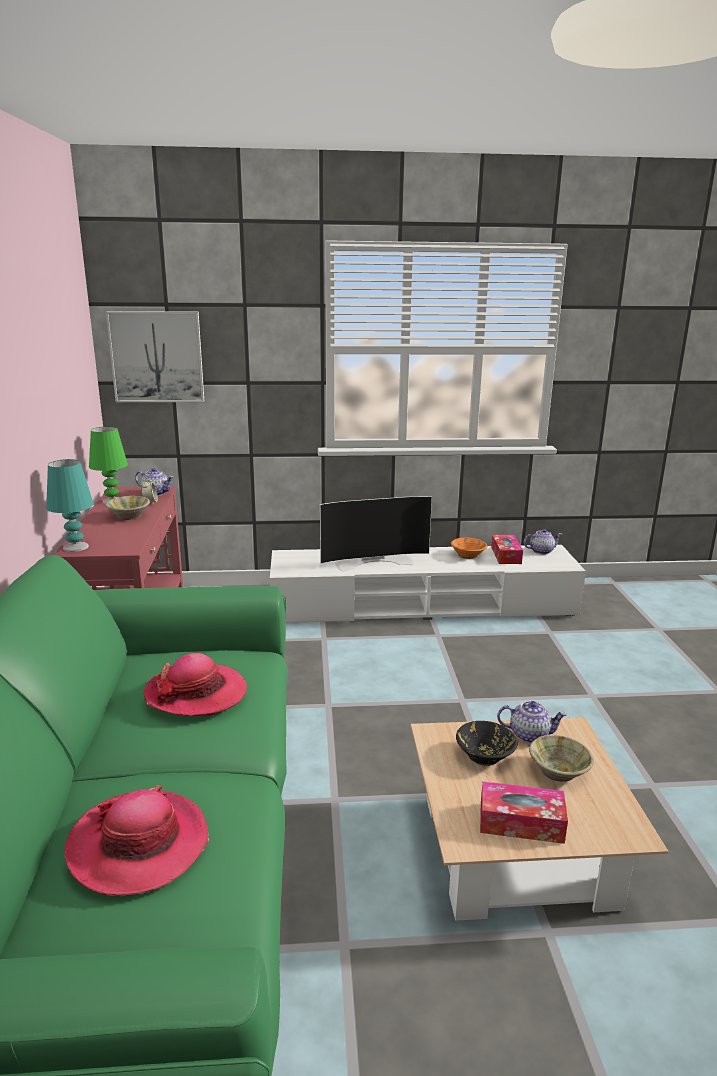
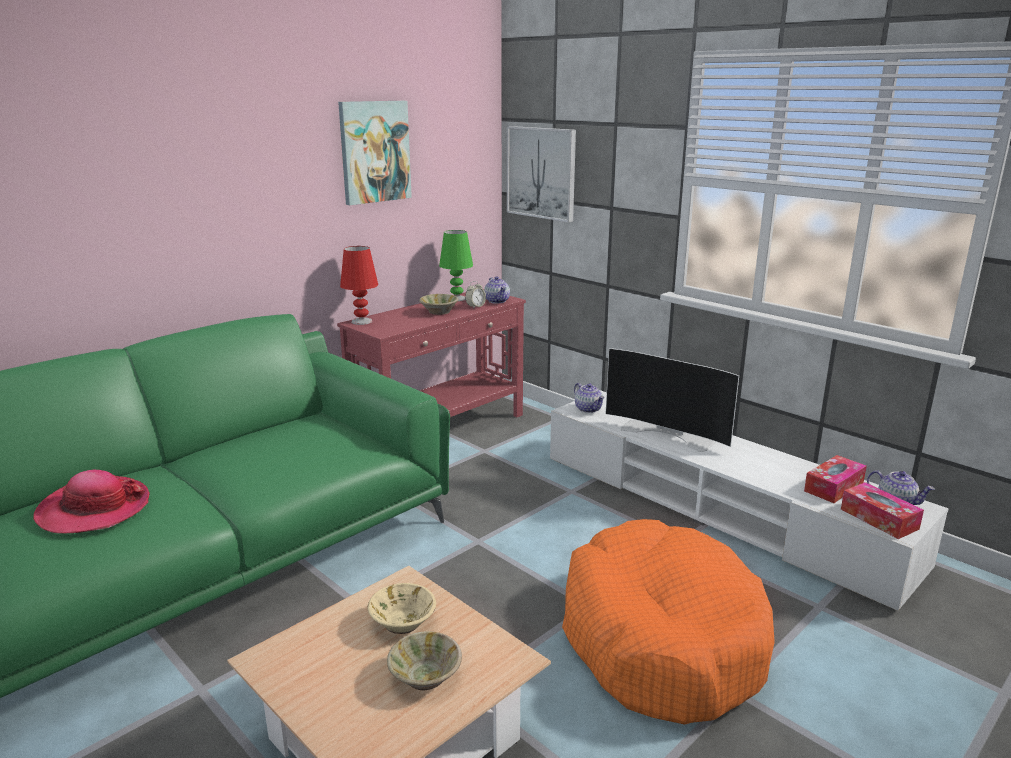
camera: 50 degrees right, 0 degrees up
turquoise table lamp [46,459,94,552] -> red table lamp [340,246,378,325]
hat [144,653,247,716] -> none
orange bowl [451,538,487,559] -> none
black bowl [456,721,518,766] -> beige bowl [368,583,436,634]
tissue box [480,781,568,844] -> tissue box moved to [841,482,924,539]
teapot [497,701,567,743] -> teapot moved to [574,383,605,413]
none -> picture [338,101,412,205]
none -> orange dog bed [562,519,775,725]

